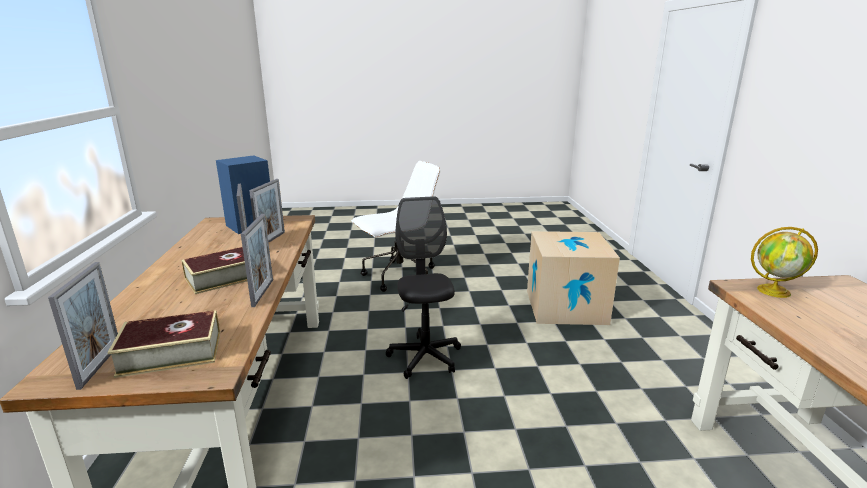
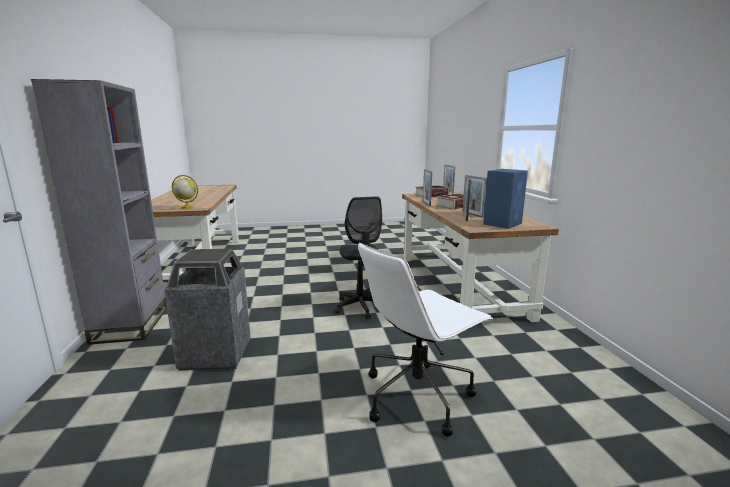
camera: 175 degrees right, 5 degrees down
cardboard box [527,231,620,325] -> trash can [164,249,251,371]
none -> grey bookcase [31,79,167,345]

